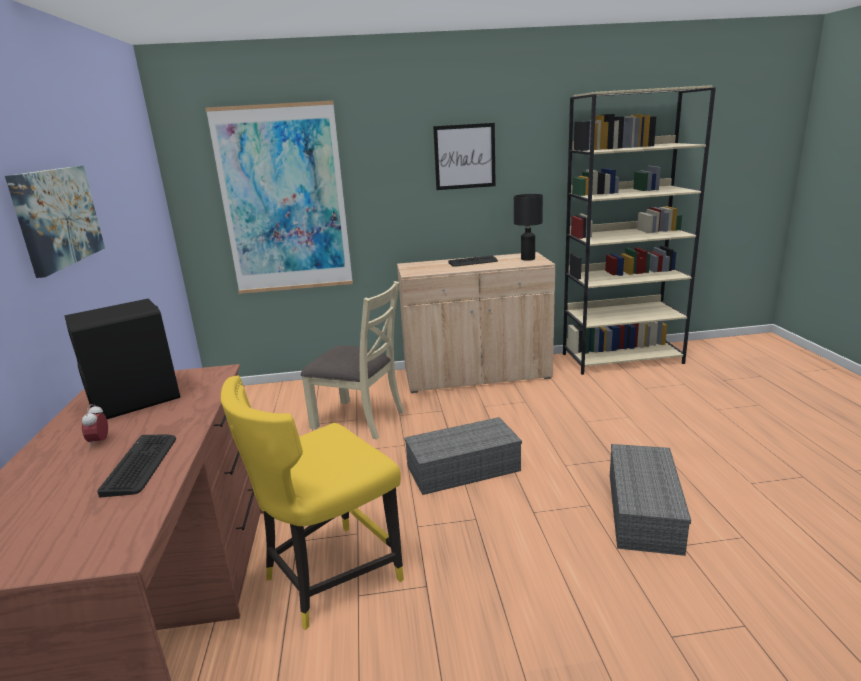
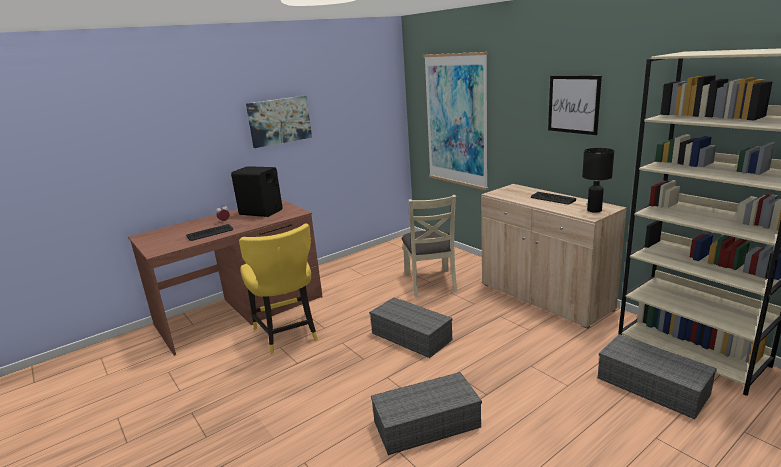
camera: 60 degrees right, 0 degrees up
yellow chair [221,375,404,630] -> yellow chair turned 135 degrees counterclockwise [239,224,318,354]
none -> grey storage box [598,334,717,419]

